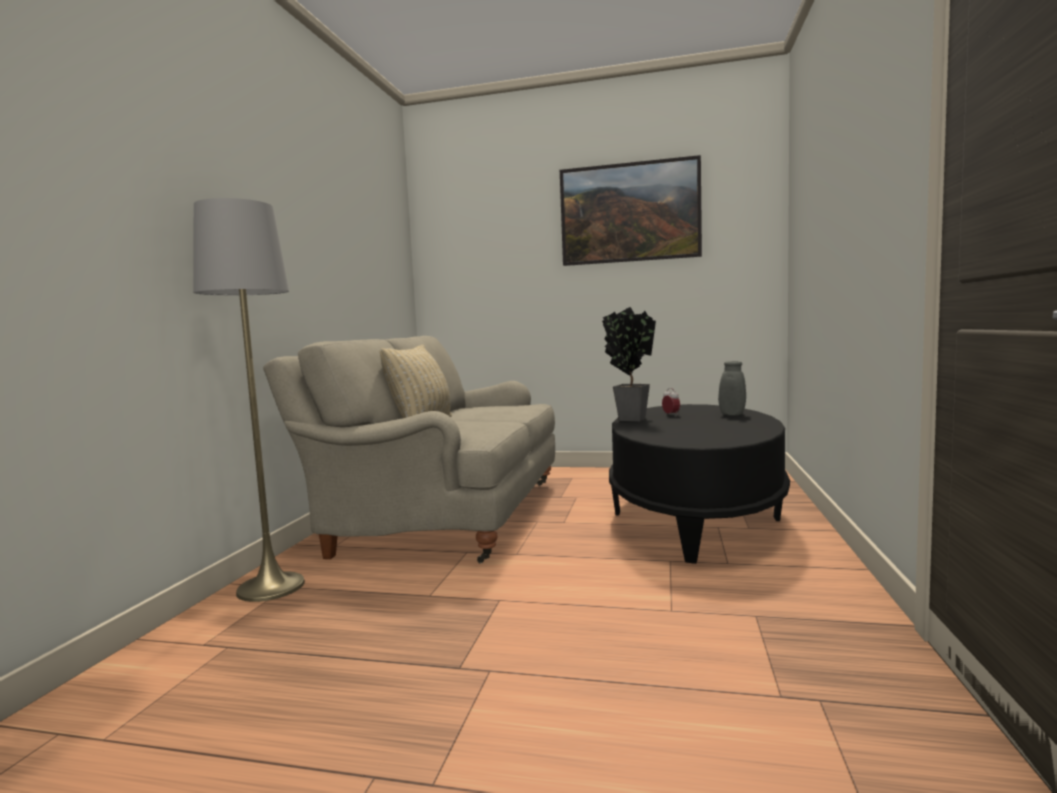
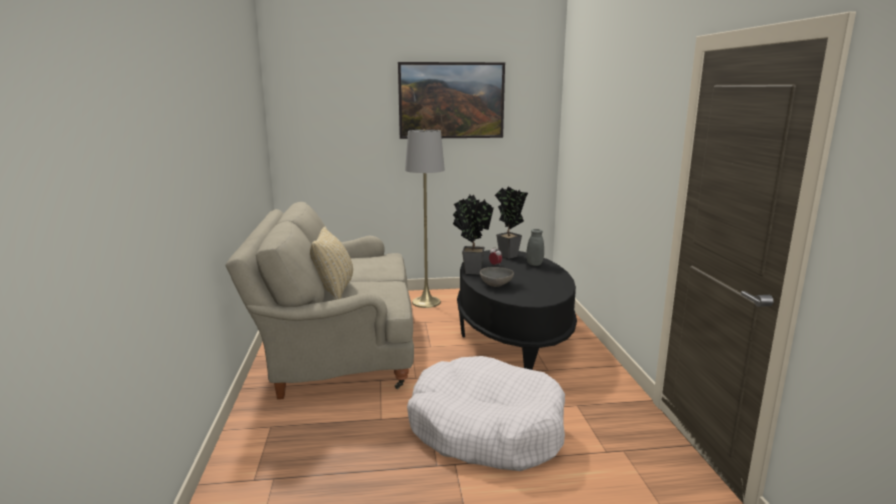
camera: 20 degrees left, 10 degrees up
grey floor lamp [193,198,305,602] -> grey floor lamp moved to [405,129,445,308]
none -> white dog bed [407,356,565,471]
none -> grey bowl [480,267,514,287]
none -> potted plant [495,187,528,259]

